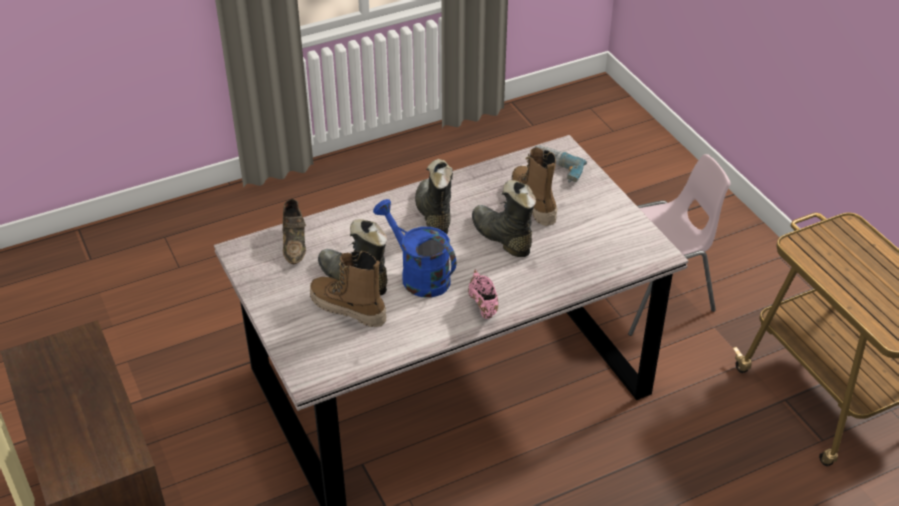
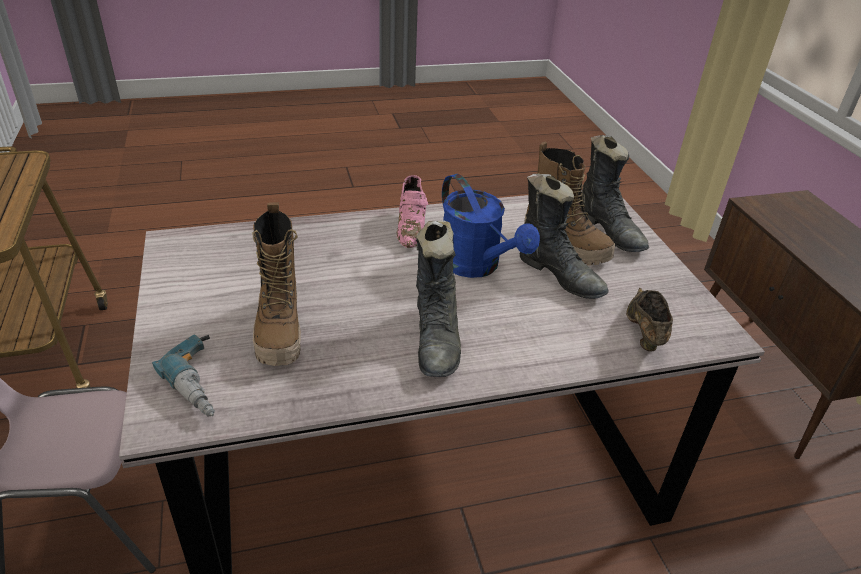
camera: 170 degrees left, 5 degrees down
black boot [472,180,536,257] -> black boot moved to [582,135,649,252]

